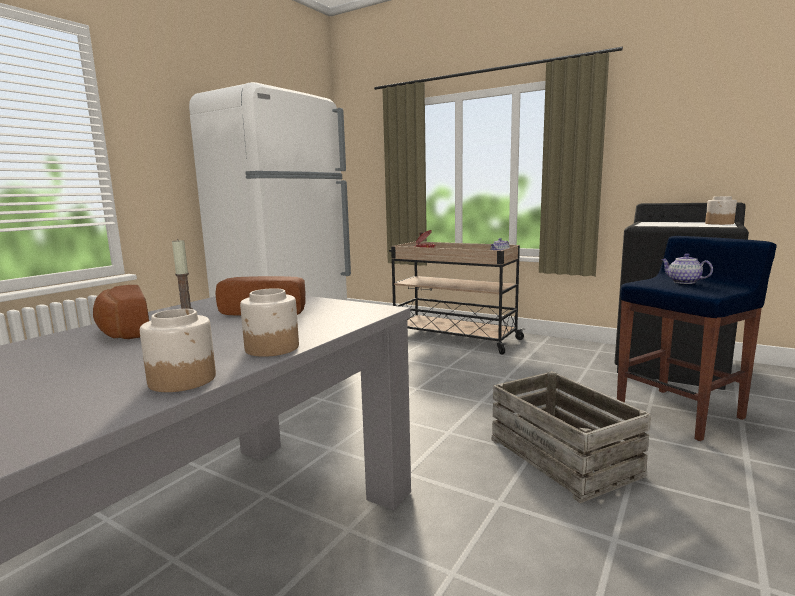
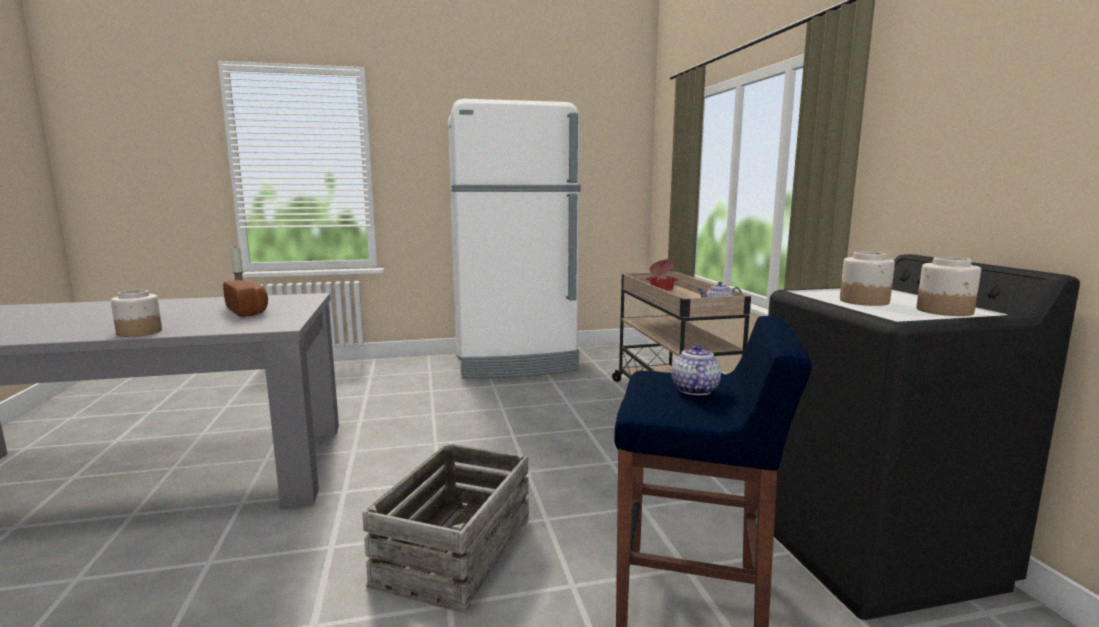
camera: 45 degrees right, 0 degrees up
bread [93,285,149,339] -> none
jar [140,309,216,392] -> jar moved to [840,252,895,306]

